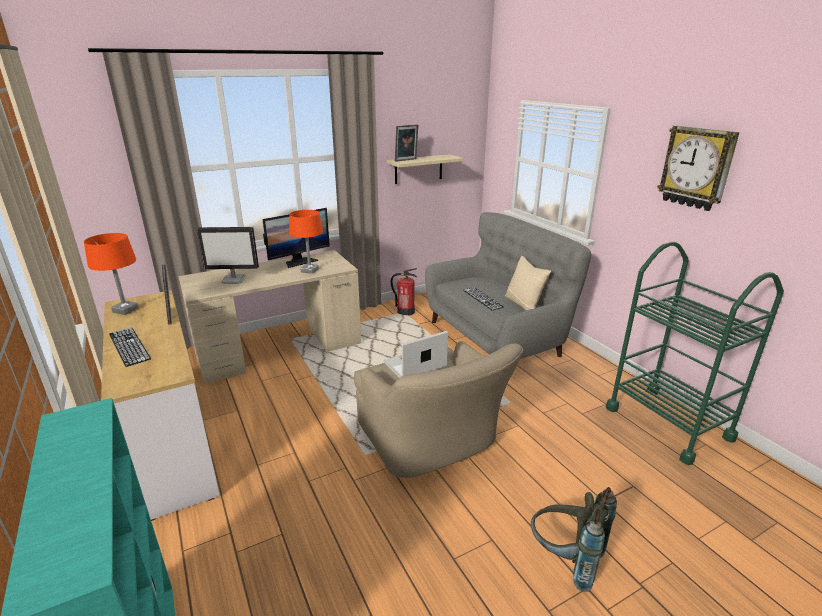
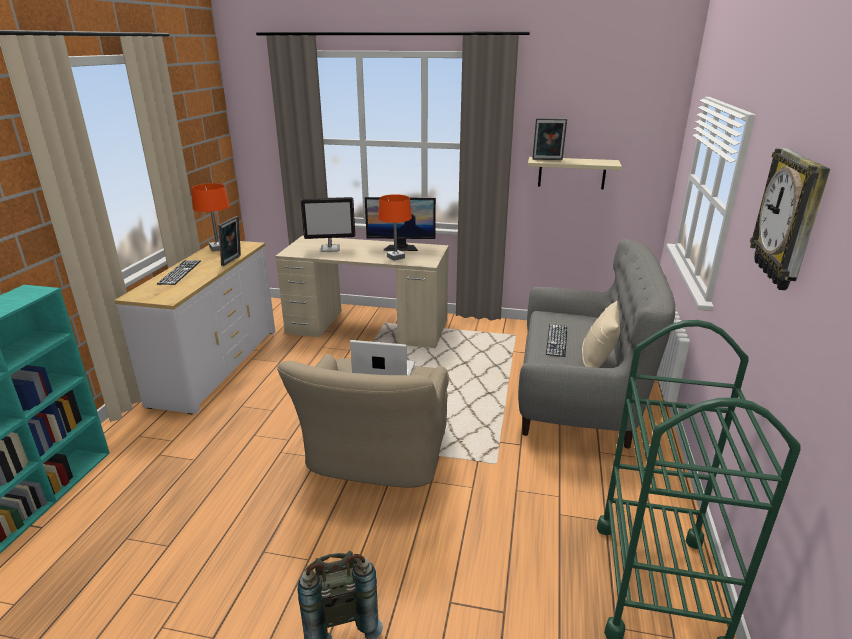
camera: 40 degrees right, 0 degrees up
monitor [197,227,259,284] -> monitor turned 45 degrees counterclockwise [301,197,355,252]
fire extinguisher [391,268,417,315] -> none

